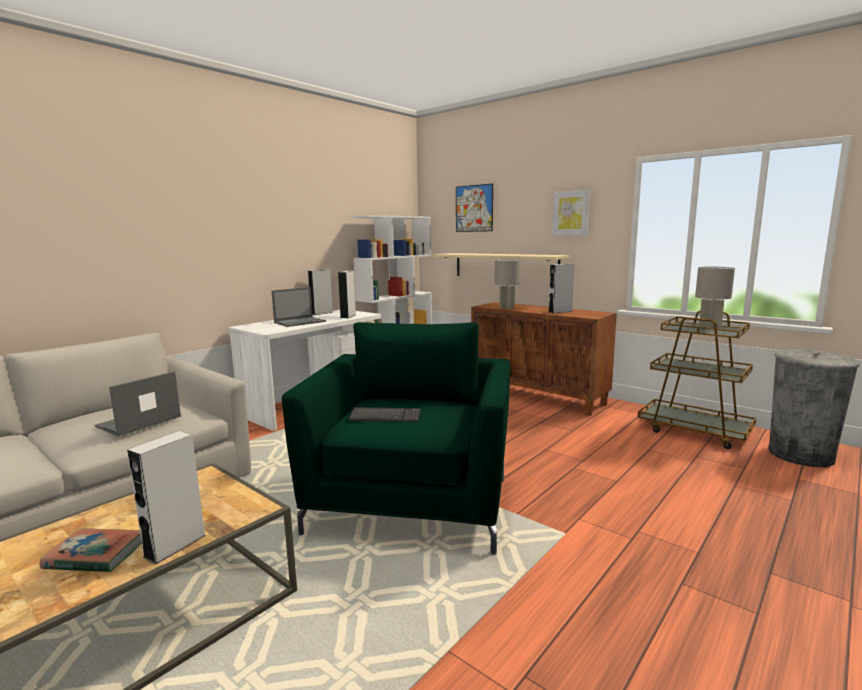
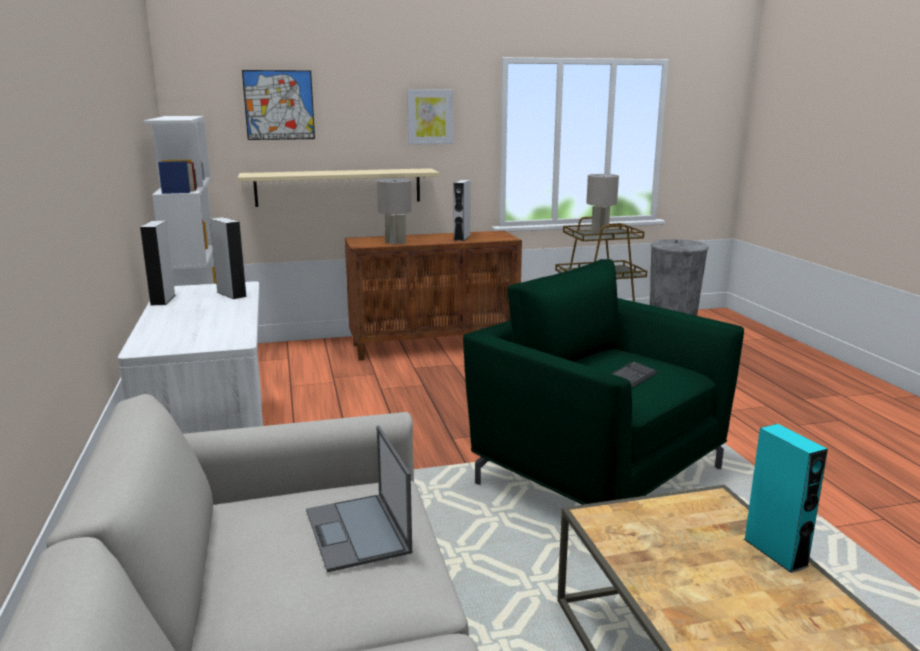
camera: 55 degrees left, 5 degrees up
book [40,528,142,572] -> none
grey speaker [127,431,206,564] -> turquoise speaker [744,424,828,573]
laptop [272,287,326,327] -> none

